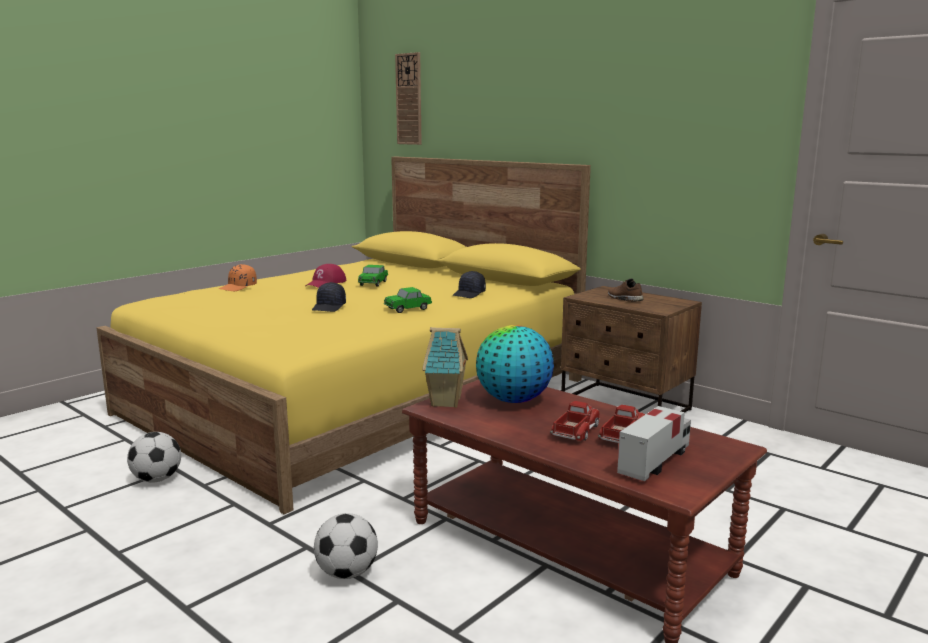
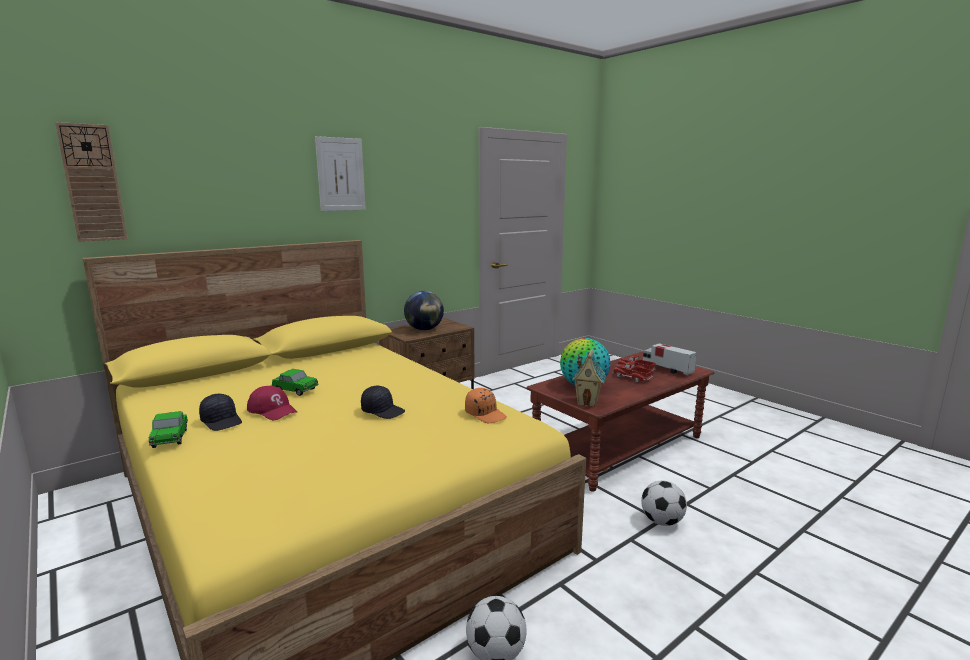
camera: 80 degrees left, 0 degrees up
orange cap [219,264,257,291] -> orange cap moved to [465,388,507,423]
toy car [384,287,432,313] -> toy car moved to [149,411,188,448]
black cap [452,271,486,298] -> black cap moved to [199,394,242,431]
brown shoe [608,278,644,302] -> globe [404,291,444,331]
none -> picture [315,136,366,211]

